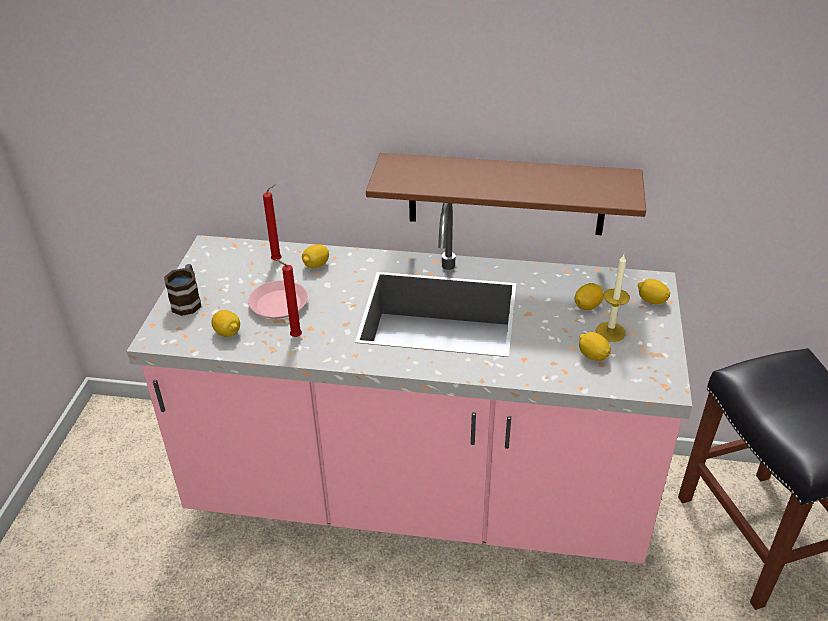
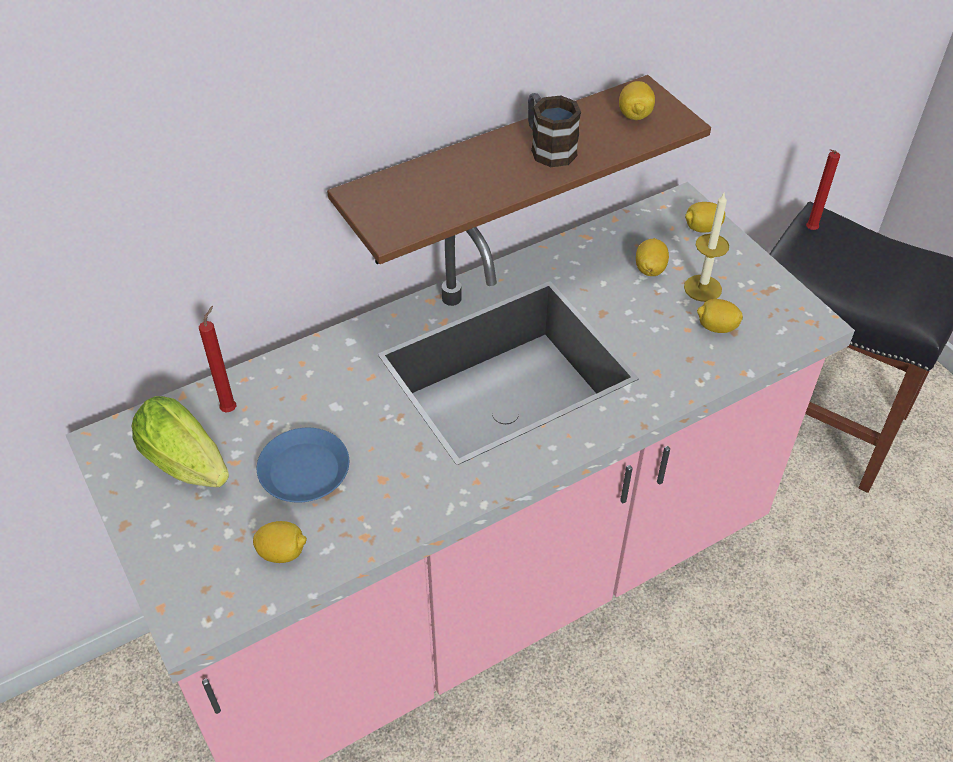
camera: 40 degrees left, 10 degrees up
mug [164,264,202,316] -> mug moved to [528,93,581,167]
pink plate [248,280,308,319] -> blue plate [257,428,349,503]
red candle [275,259,302,337] -> red candle moved to [806,149,840,230]
lemon [302,244,329,268] -> lemon moved to [619,81,655,120]
none -> lettuce [131,396,229,487]

